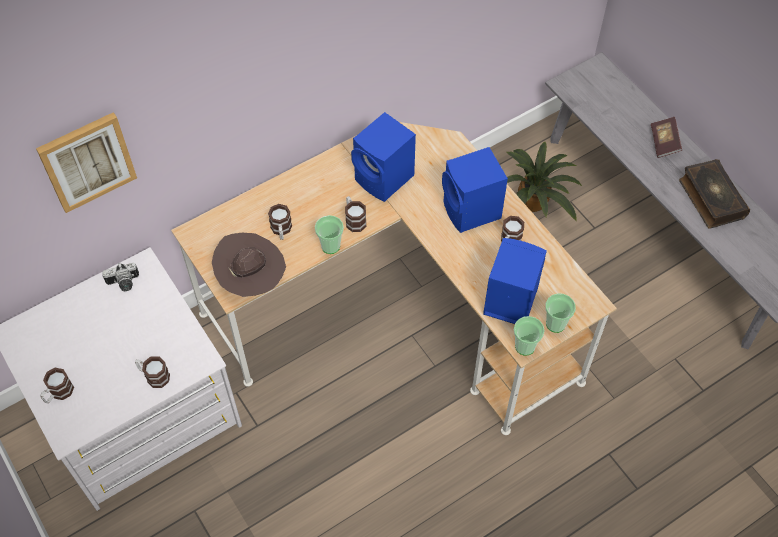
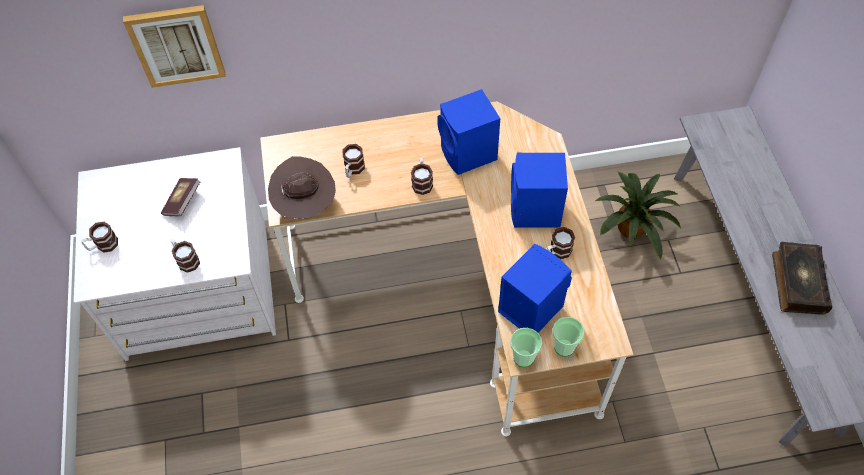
camera: 25 degrees right, 0 degrees up
camera [102,263,139,291] -> none
cup [315,215,344,254] -> none
book [651,117,682,158] -> book moved to [161,178,201,216]

